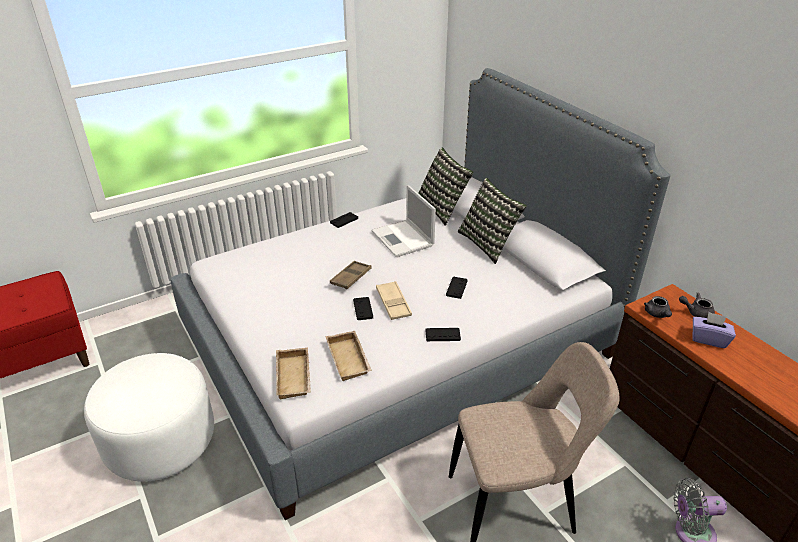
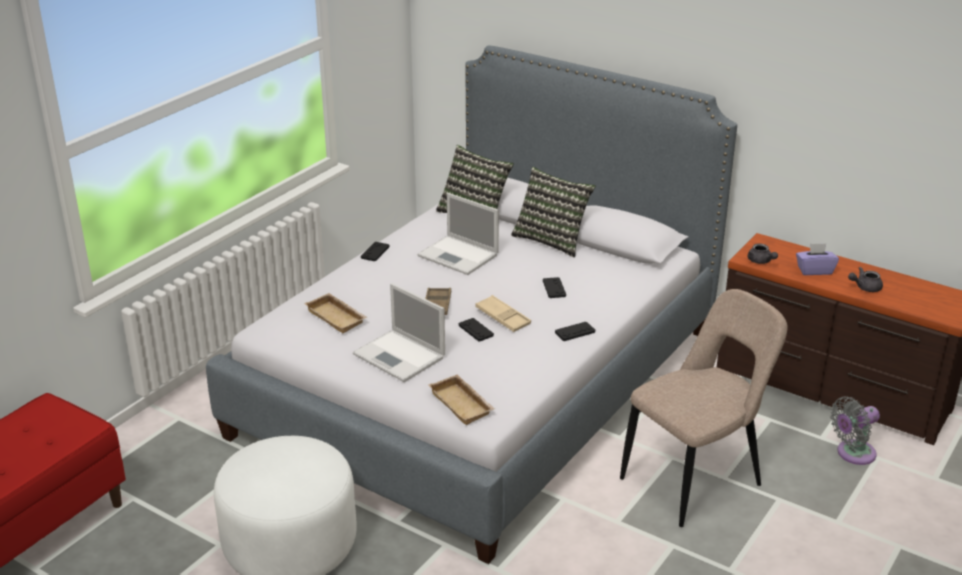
camera: 25 degrees left, 5 degrees down
beige tray [326,331,372,381] -> beige tray moved to [304,293,368,333]
grey teapot [679,292,715,318] -> grey teapot moved to [848,267,883,292]
none -> laptop [353,283,445,382]

